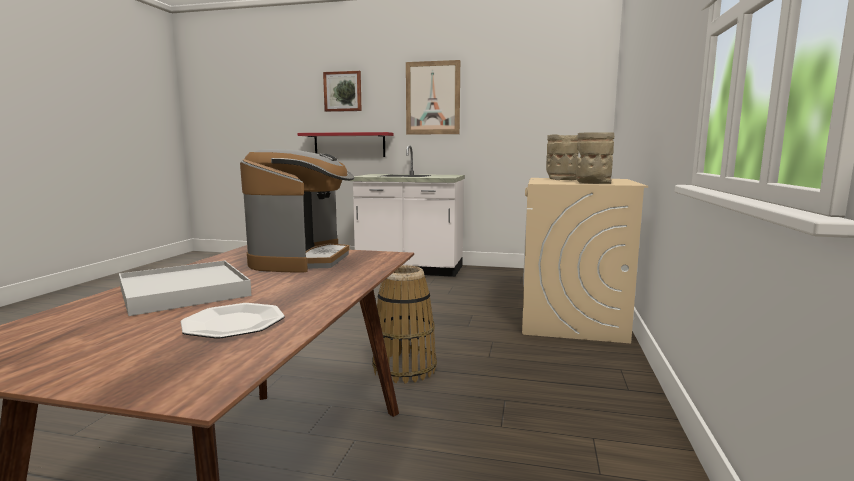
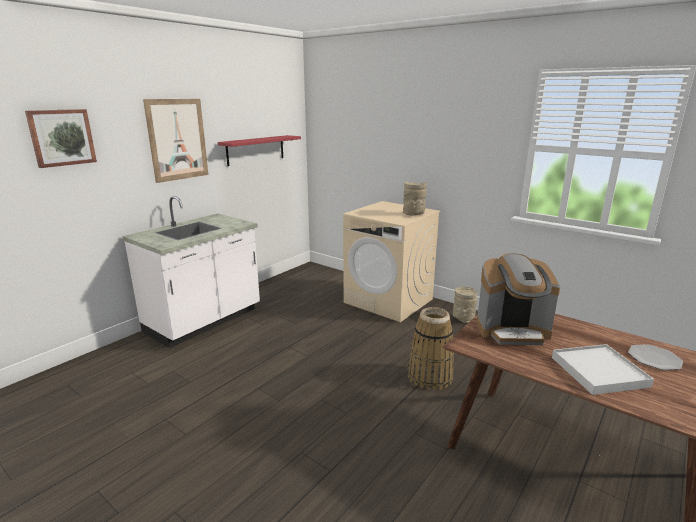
camera: 65 degrees left, 10 degrees up
coffee machine [240,149,354,272] -> coffee machine turned 150 degrees clockwise [476,253,560,345]
red shelf [297,132,393,157] -> red shelf moved to [218,135,301,166]
beige vase [546,135,579,180] -> beige vase moved to [453,286,477,323]

